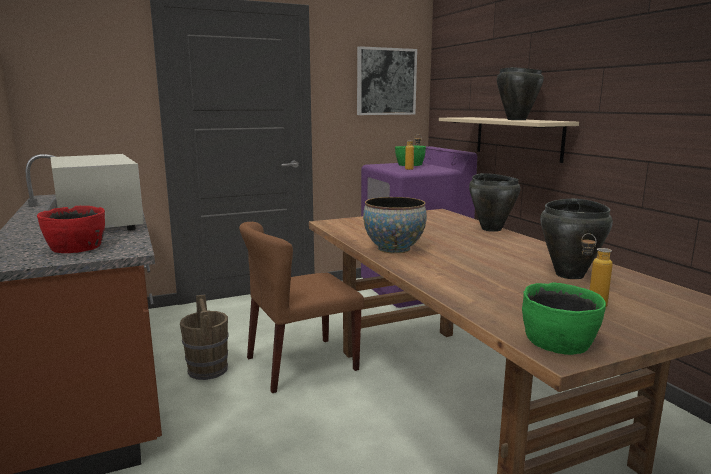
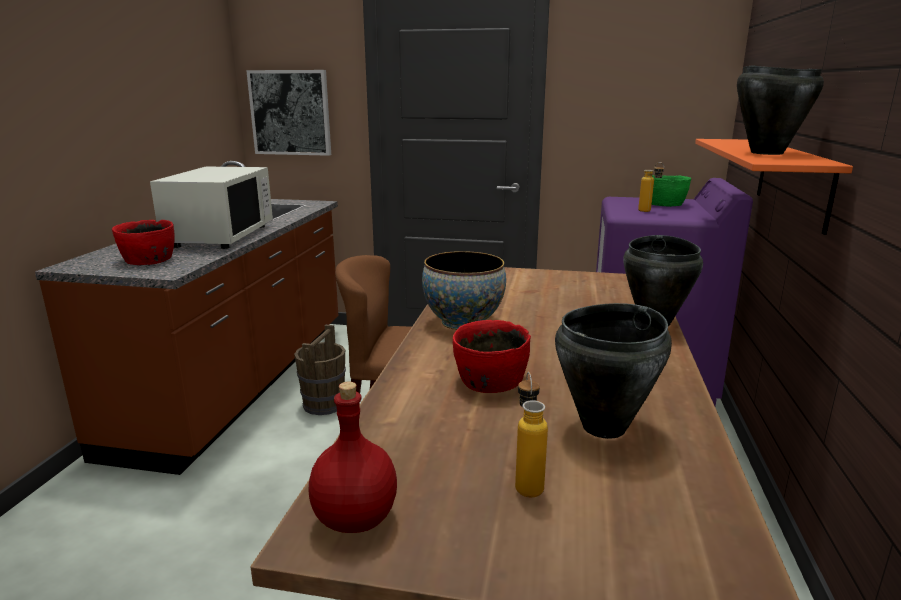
camera: 35 degrees right, 5 degrees up
picture [357,46,417,115] -> picture moved to [246,70,331,156]
beige shelf [439,117,579,163] -> orange shelf [695,139,853,235]
green bowl [522,283,606,355] -> red bottle [308,381,397,533]
none -> red bowl [453,320,531,393]

